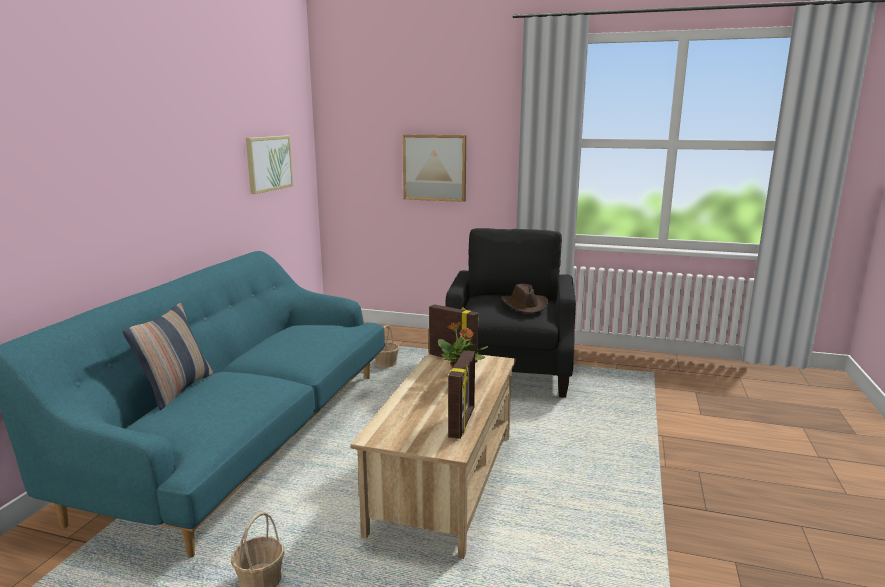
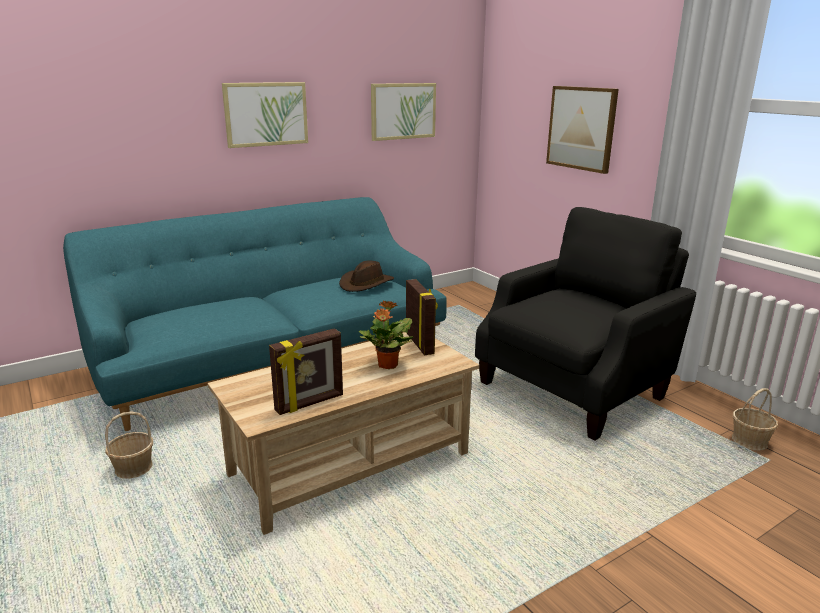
camera: 40 degrees right, 5 degrees up
pillow [123,303,213,410] -> none
basket [375,325,399,368] -> basket moved to [732,388,778,450]
brown hat [501,284,548,314] -> brown hat moved to [339,261,394,292]
none -> picture [222,82,308,148]

